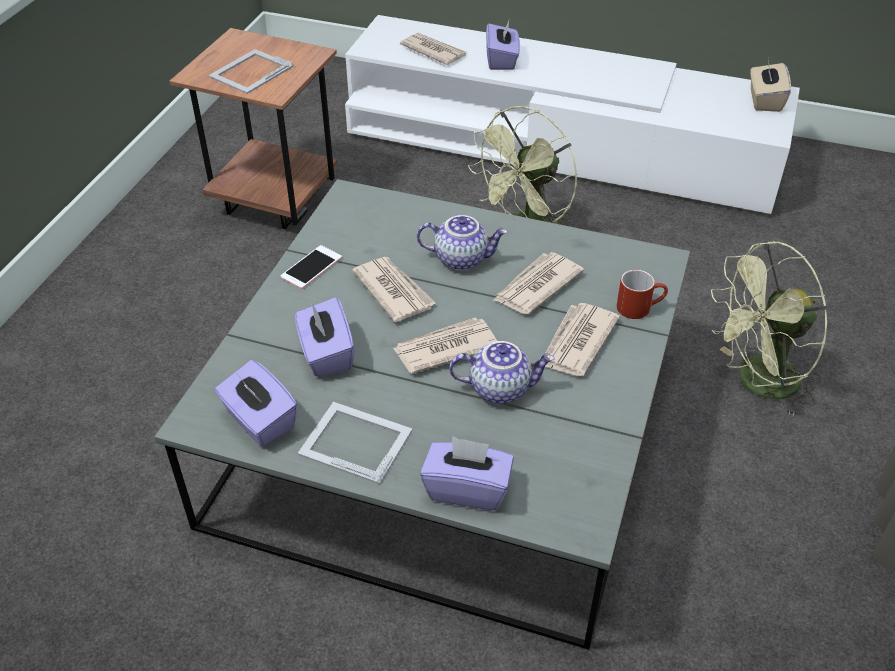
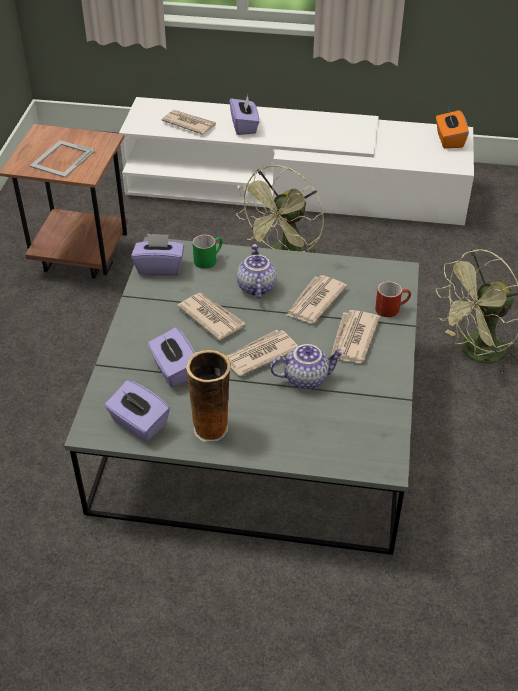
camera: 10 degrees left, 0 degrees up
phone [281,245,342,289] -> none
picture frame [298,402,413,484] -> vase [186,350,231,442]
teapot [417,215,508,271] -> teapot turned 90 degrees counterclockwise [237,244,277,299]
purple tissue box [420,436,514,510] -> purple tissue box moved to [131,233,184,276]
beige tissue box [750,59,791,112] -> orange tissue box [436,110,469,148]
none -> green mug [193,234,222,269]

